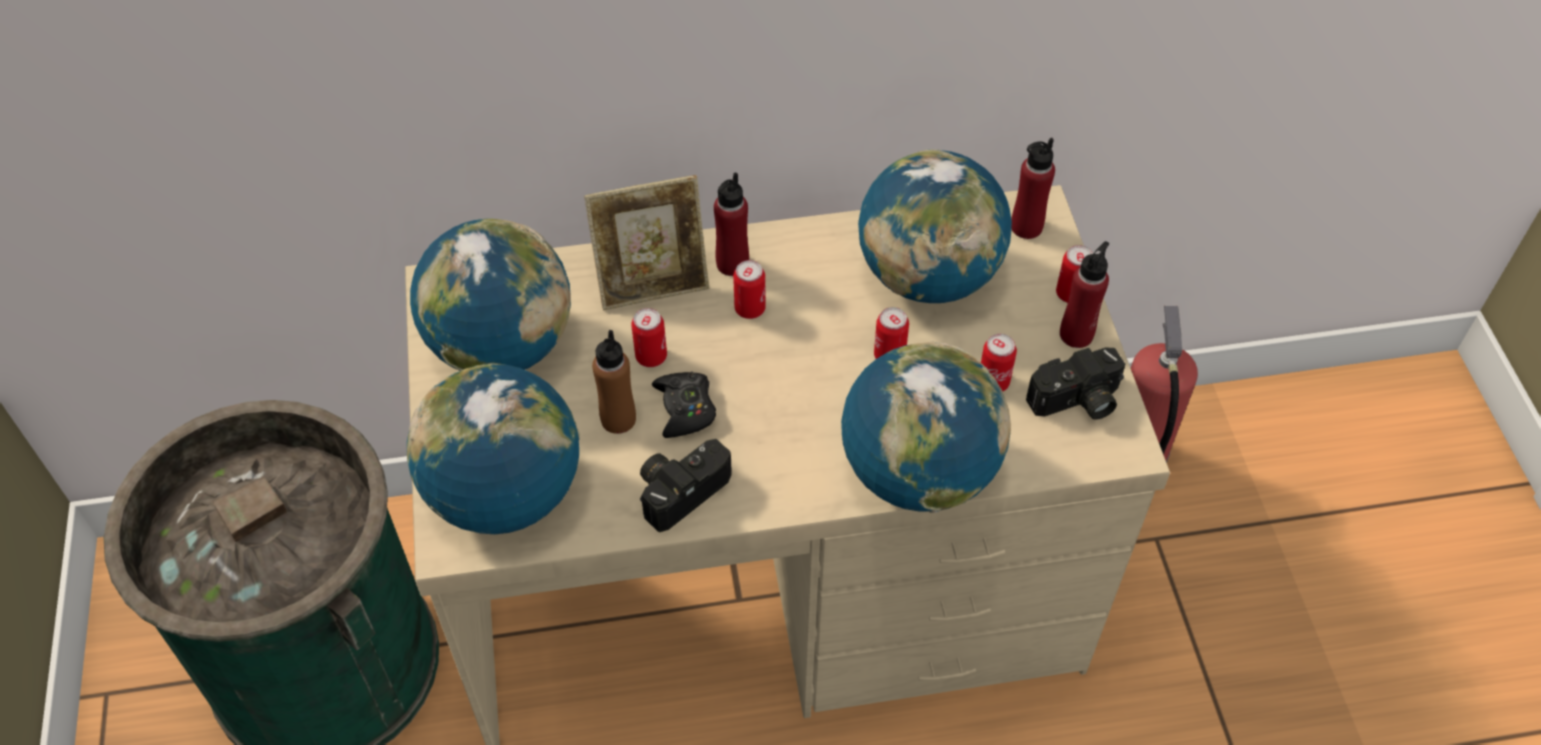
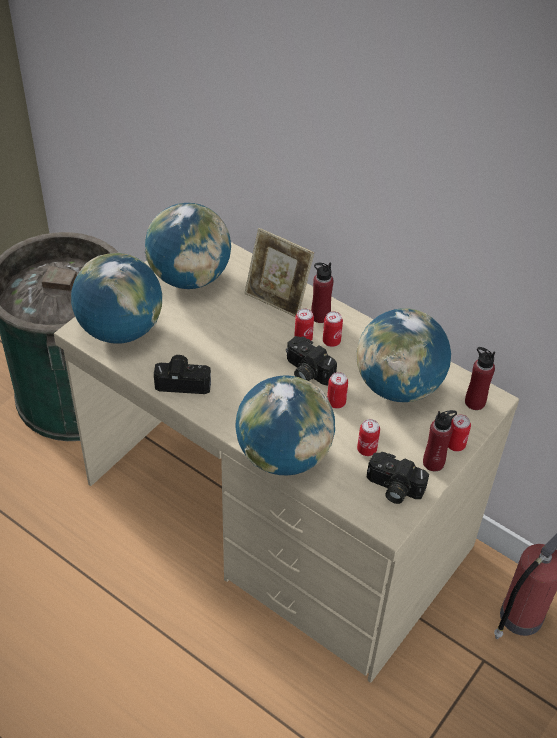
camera: 45 degrees right, 5 degrees down
brown bottle [592,330,636,434] -> none
can [631,308,667,367] -> can moved to [323,311,343,347]
black game controller [652,372,716,438] -> none
none -> camera [286,336,337,386]

